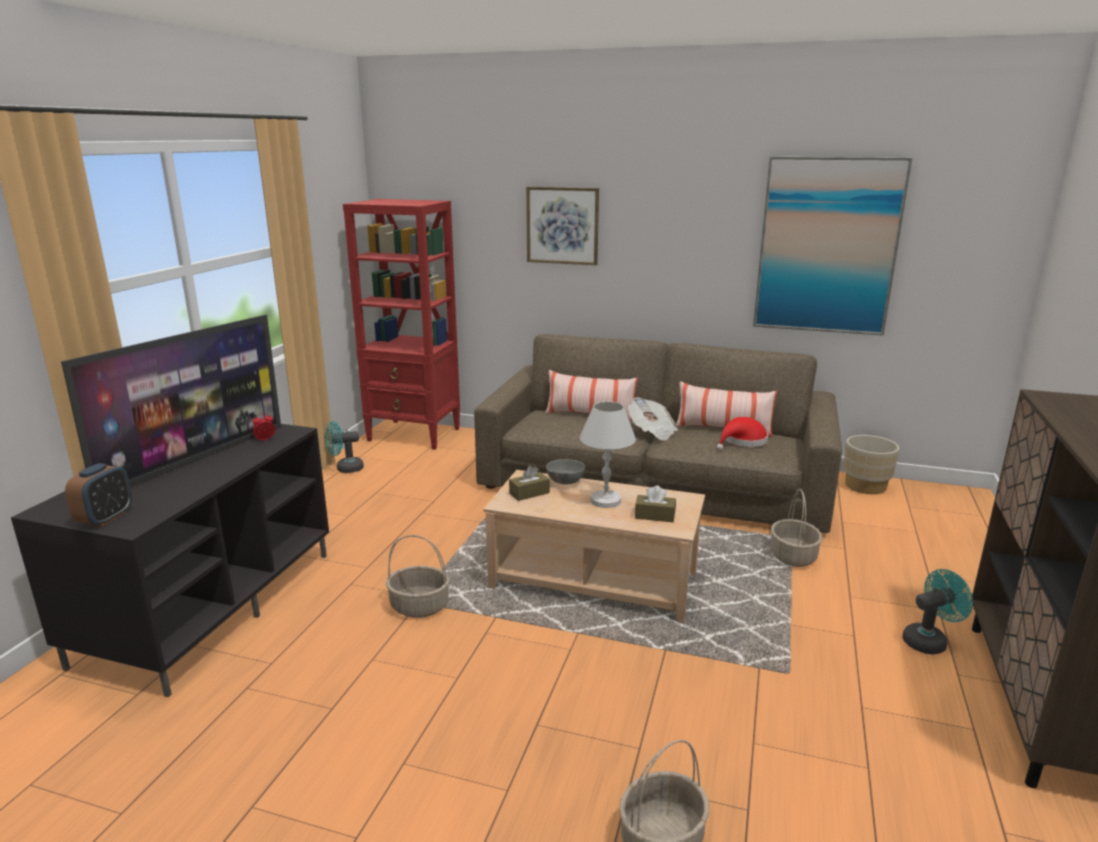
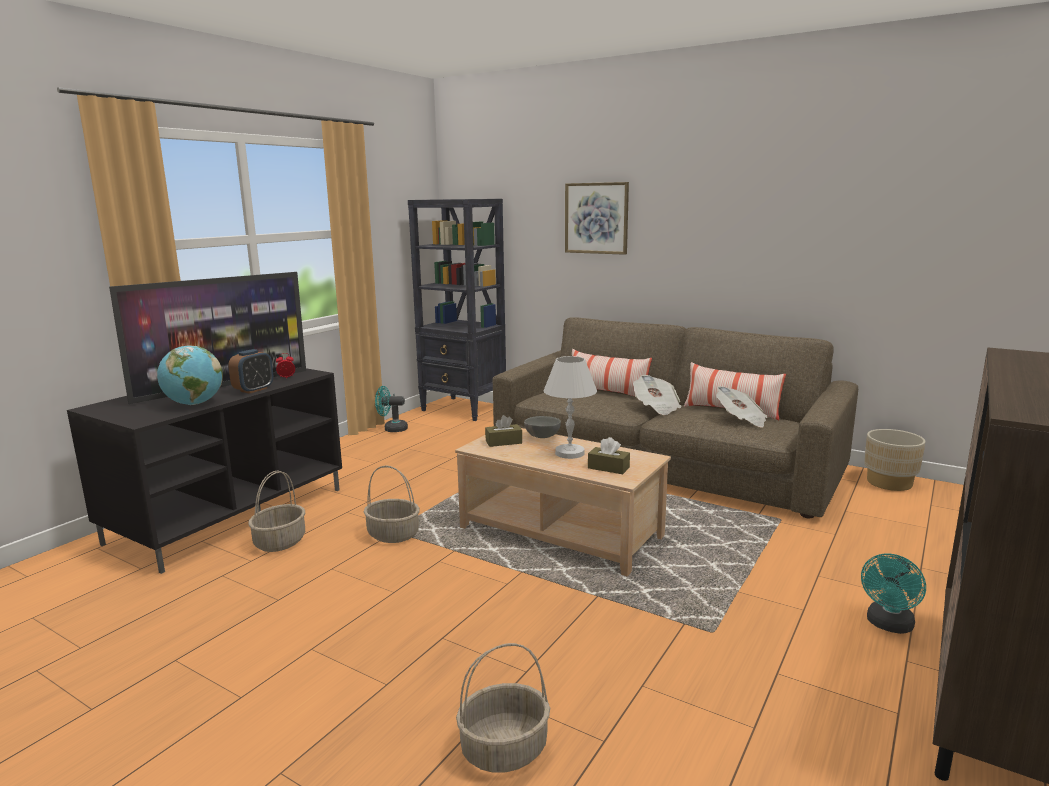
camera: 15 degrees right, 5 degrees down
alarm clock [65,463,132,527] -> alarm clock moved to [228,349,273,394]
red bookcase [343,199,460,450] -> black bookcase [408,199,506,421]
red hat [717,417,768,450] -> newspaper [716,386,768,428]
picture [753,156,912,336] -> none
basket [771,489,822,567] -> basket moved to [248,471,305,552]
turquoise fan [902,569,973,655] -> turquoise fan turned 135 degrees clockwise [861,554,926,634]
none -> globe [157,345,223,405]

